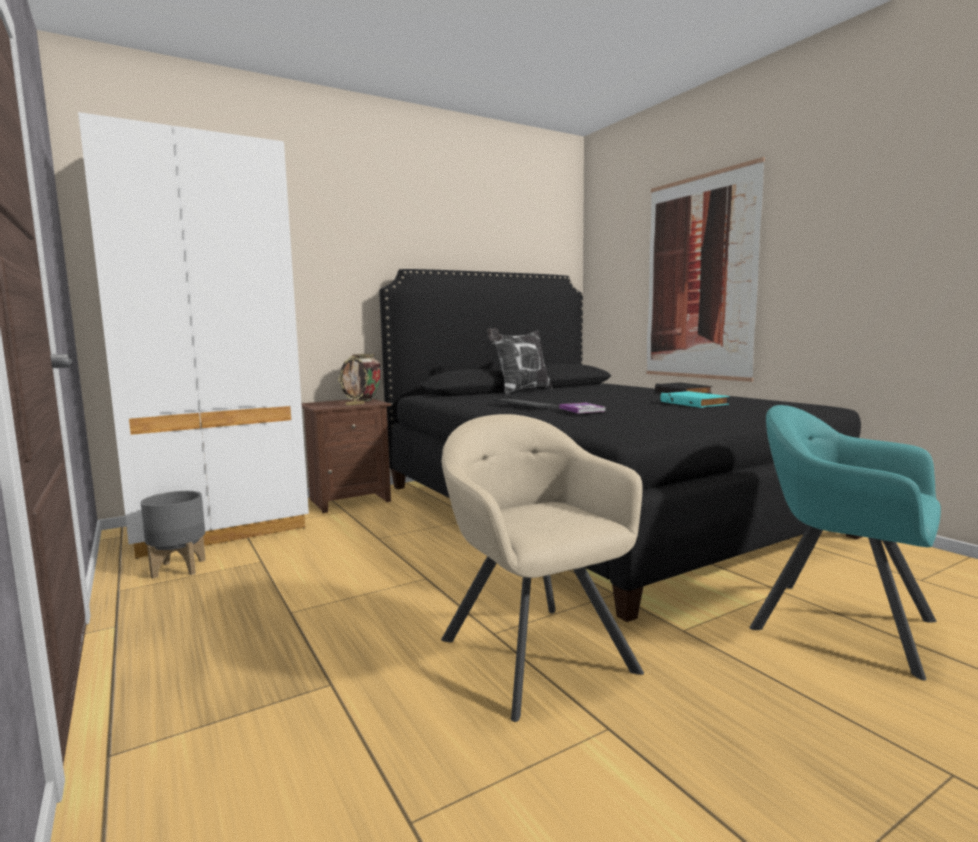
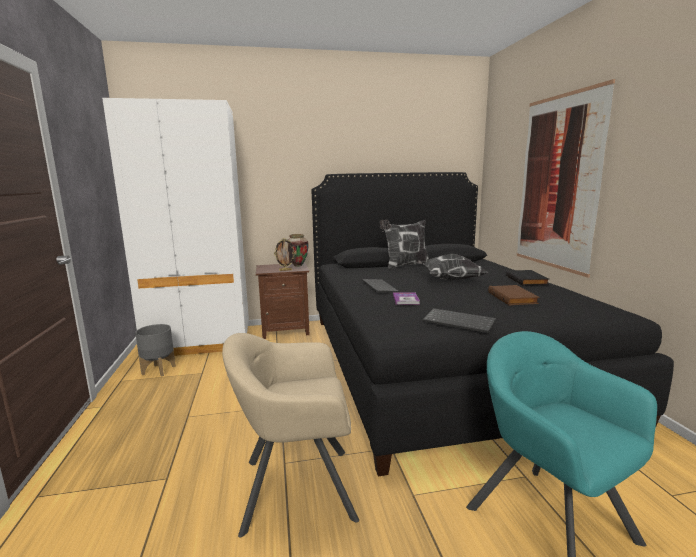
camera: 20 degrees right, 5 degrees up
beige armchair [441,414,644,722] -> beige armchair turned 90 degrees counterclockwise [222,333,359,538]
turquoise book [660,391,729,408] -> brown book [488,285,539,306]
none -> pillow [416,253,489,281]
none -> keyboard [422,308,496,333]

